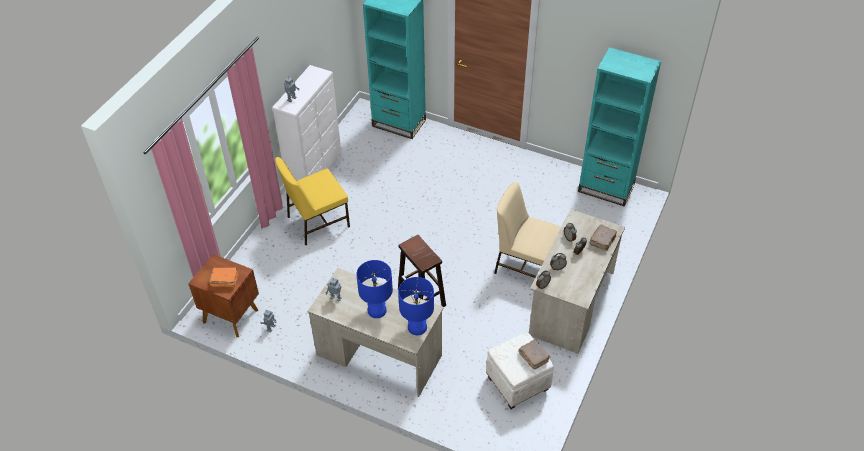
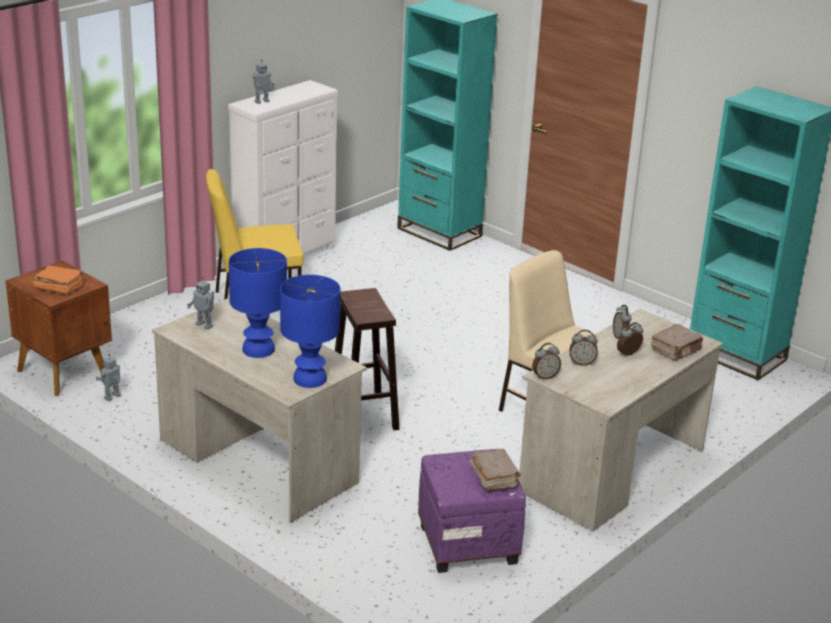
camera: 15 degrees right, 20 degrees down
white ottoman [486,332,554,409] -> purple ottoman [418,449,526,573]

